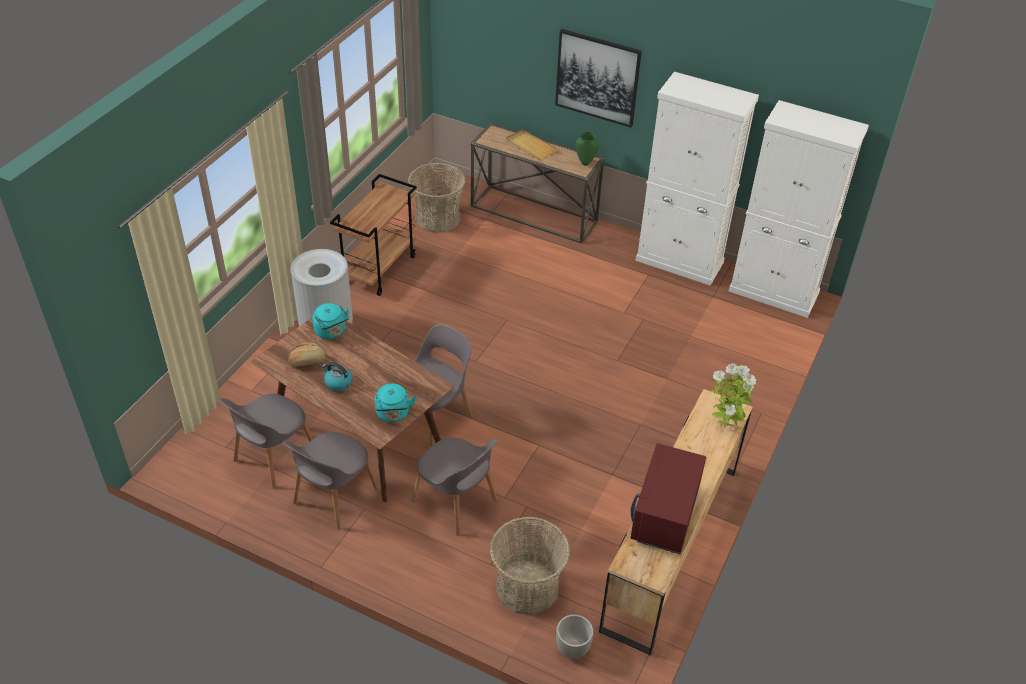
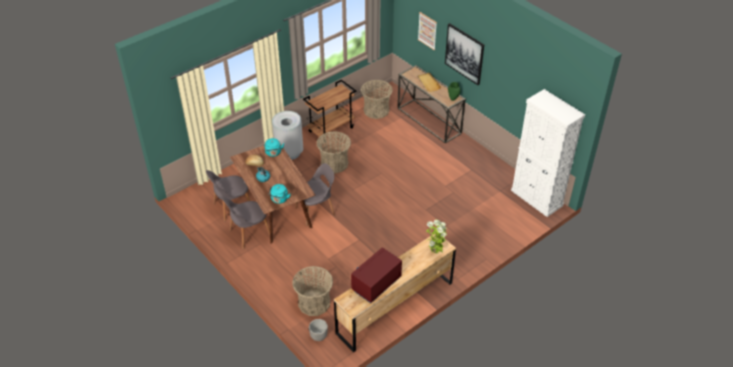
camera: 25 degrees right, 0 degrees up
grey chair [412,437,498,536] -> none
white cabinet [636,72,759,286] -> none
none -> basket [317,131,351,173]
none -> picture [418,12,437,50]

